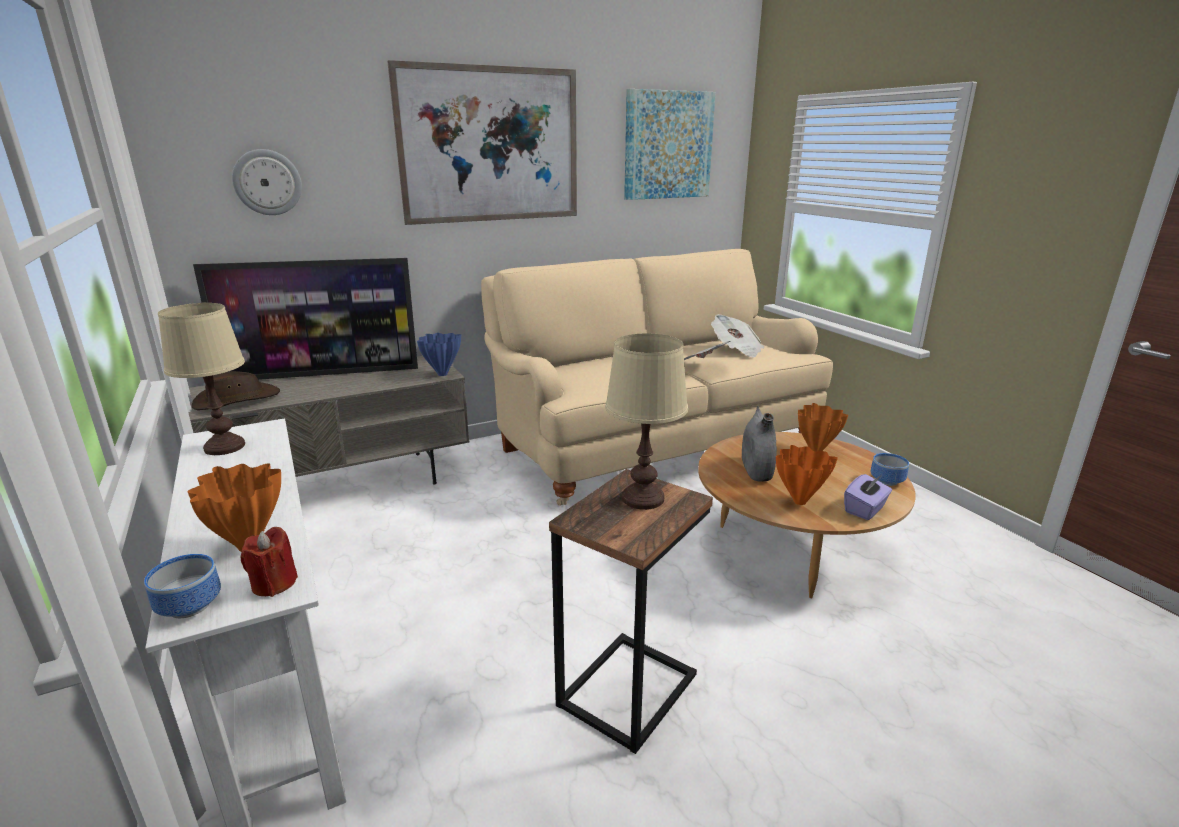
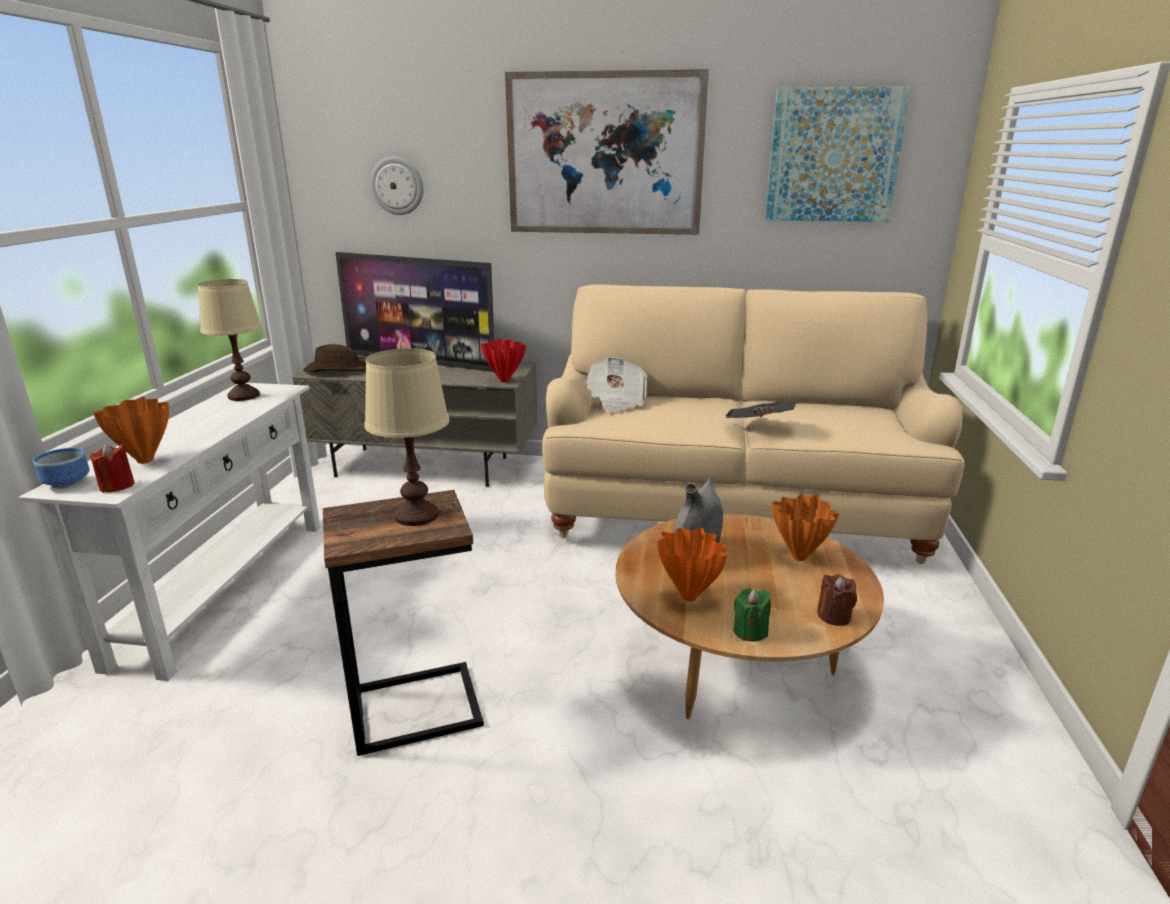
camera: 35 degrees right, 0 degrees up
blue vase [417,333,461,376] -> red vase [481,339,526,383]
newspaper [711,314,764,358] -> newspaper moved to [585,357,647,413]
purple tissue box [844,474,892,520] -> green candle [734,588,771,642]
bowl [871,453,909,486] -> brown candle [817,574,857,626]

